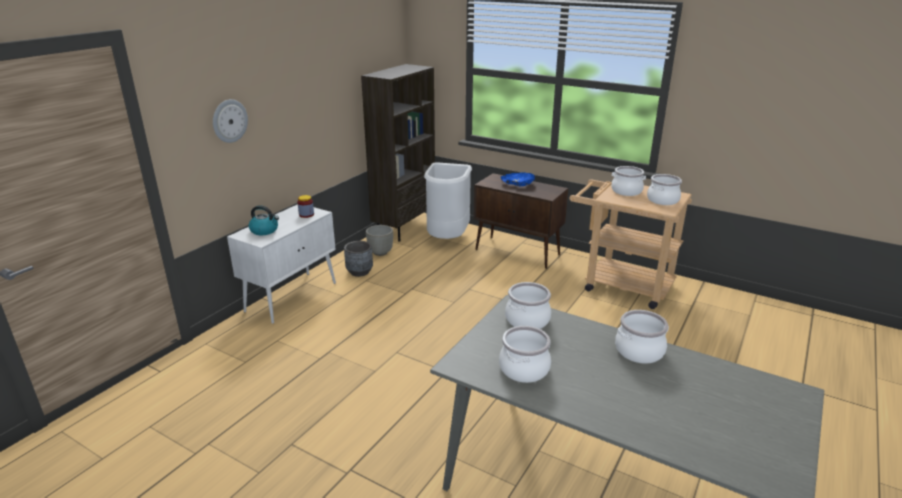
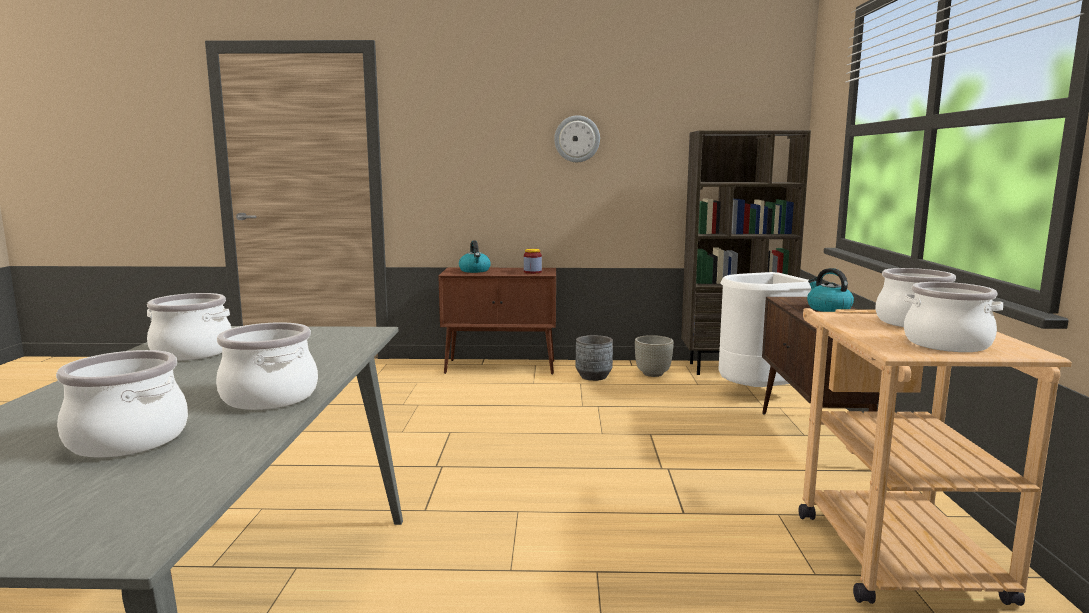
camera: 60 degrees right, 15 degrees down
wall clock [213,99,248,143] -> wall clock moved to [554,115,600,162]
white cabinet [227,204,336,324] -> brown cabinet [438,267,556,375]
blue bowl [501,172,535,186] -> kettle [807,268,854,312]
cooking pot [505,282,551,329] -> cooking pot moved to [56,350,188,458]

